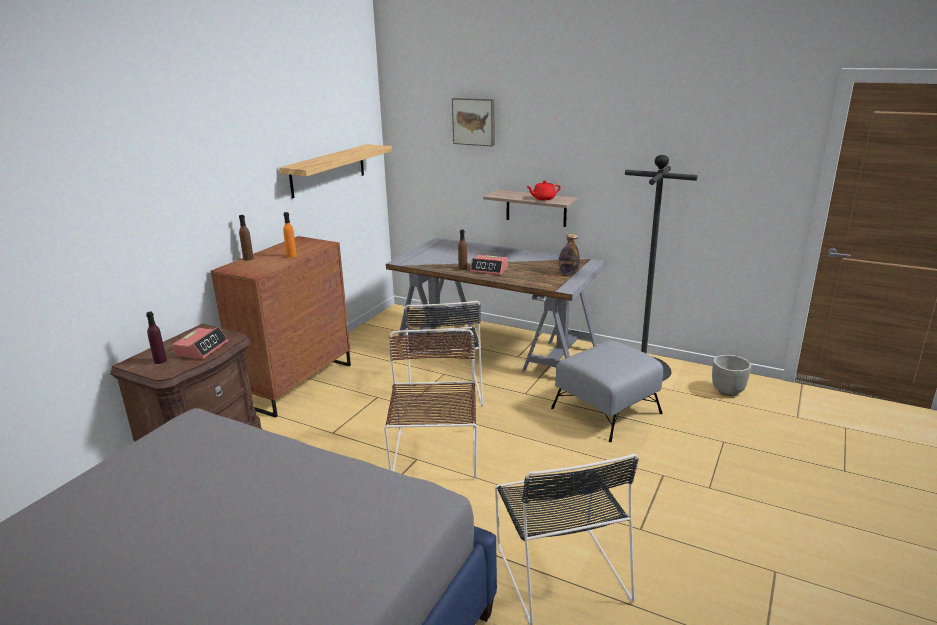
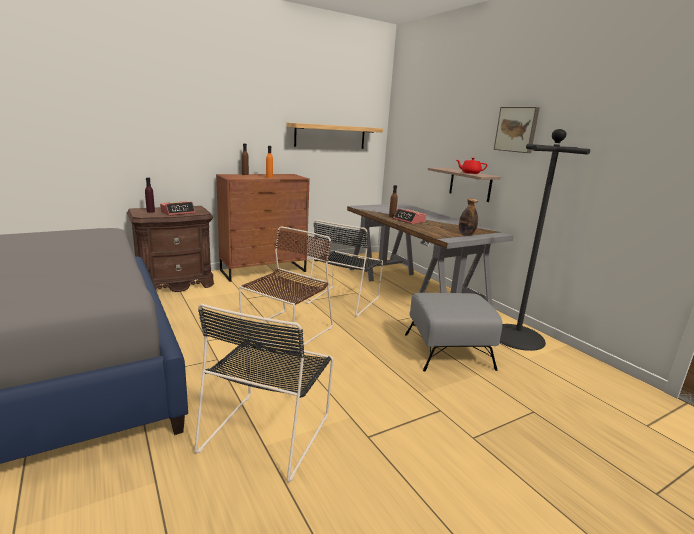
camera: 30 degrees right, 5 degrees down
picture [452,98,495,146] -> picture moved to [494,107,540,153]
grey planter [712,355,751,396] -> none

